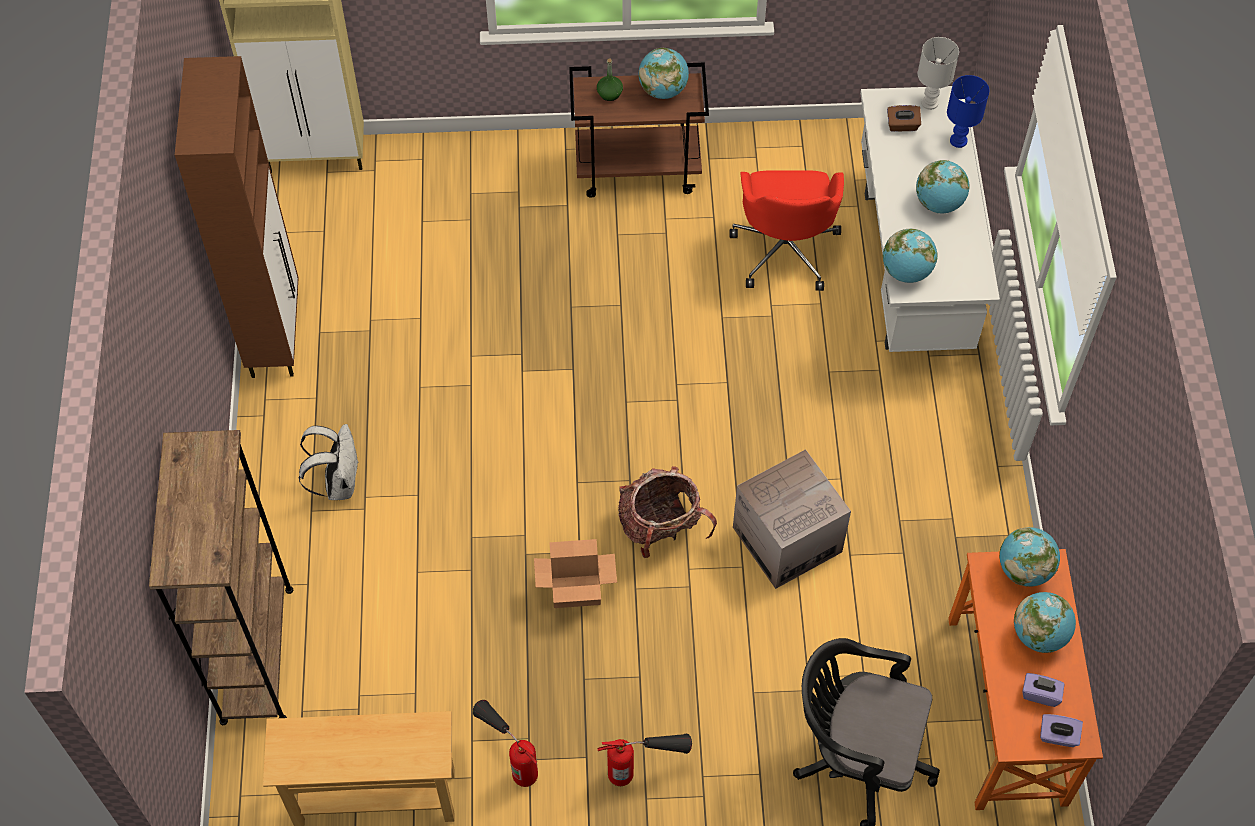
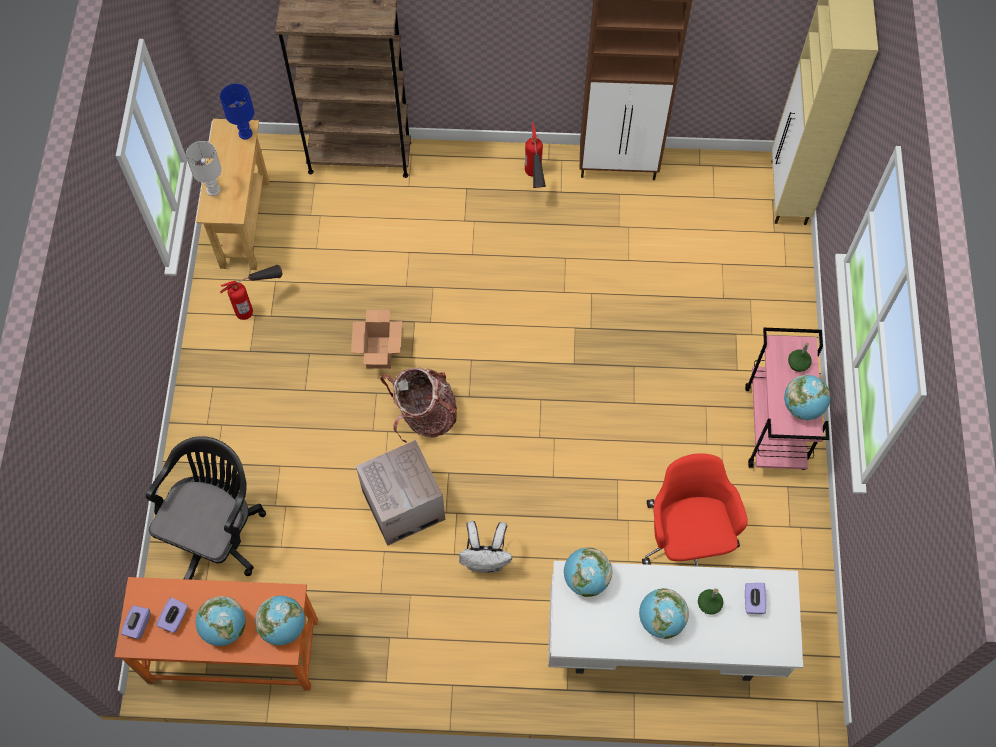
camera: 95 degrees right, 5 degrees up
white backpack [298,424,359,500] -> white backpack moved to [459,521,512,573]
brown cart [569,63,709,198] -> pink cart [745,328,829,470]
fire extinguisher [597,733,692,786] -> fire extinguisher moved to [525,122,546,188]
red office chair [730,170,844,291] -> red office chair turned 75 degrees clockwise [642,454,748,567]
brown tissue box [887,105,921,132] -> purple tissue box [745,583,766,614]
white table lamp [918,37,959,110] -> white table lamp moved to [186,141,222,196]
blue table lamp [947,75,989,148] -> blue table lamp moved to [220,84,254,139]
none -> green bottle [698,588,723,614]

